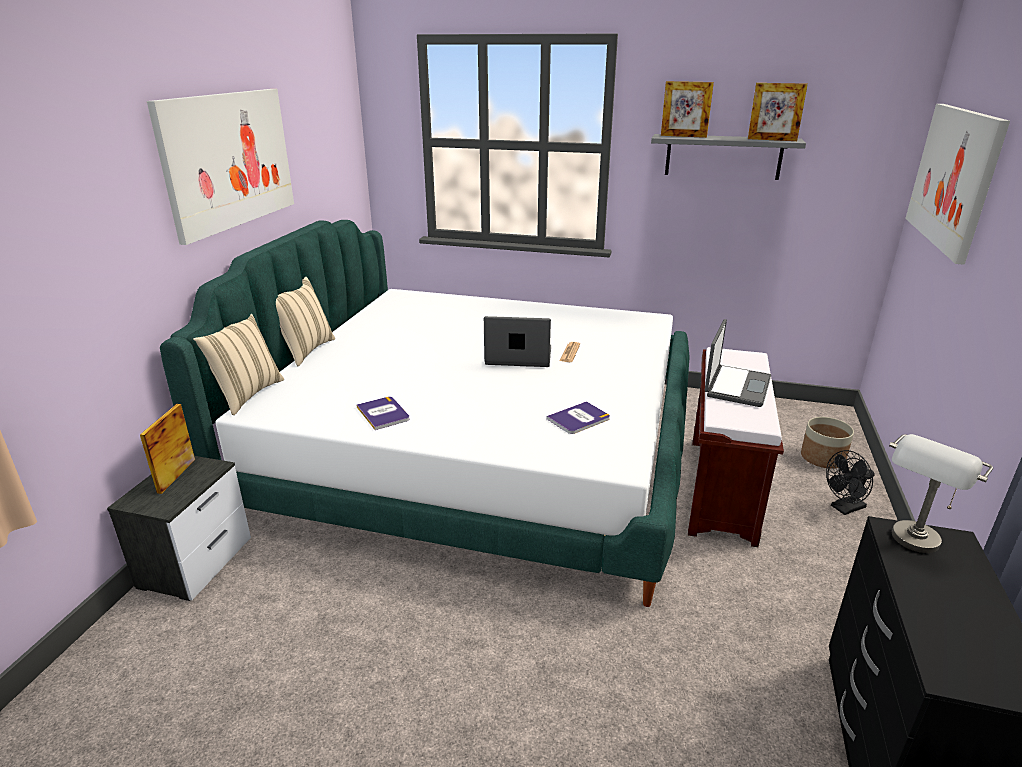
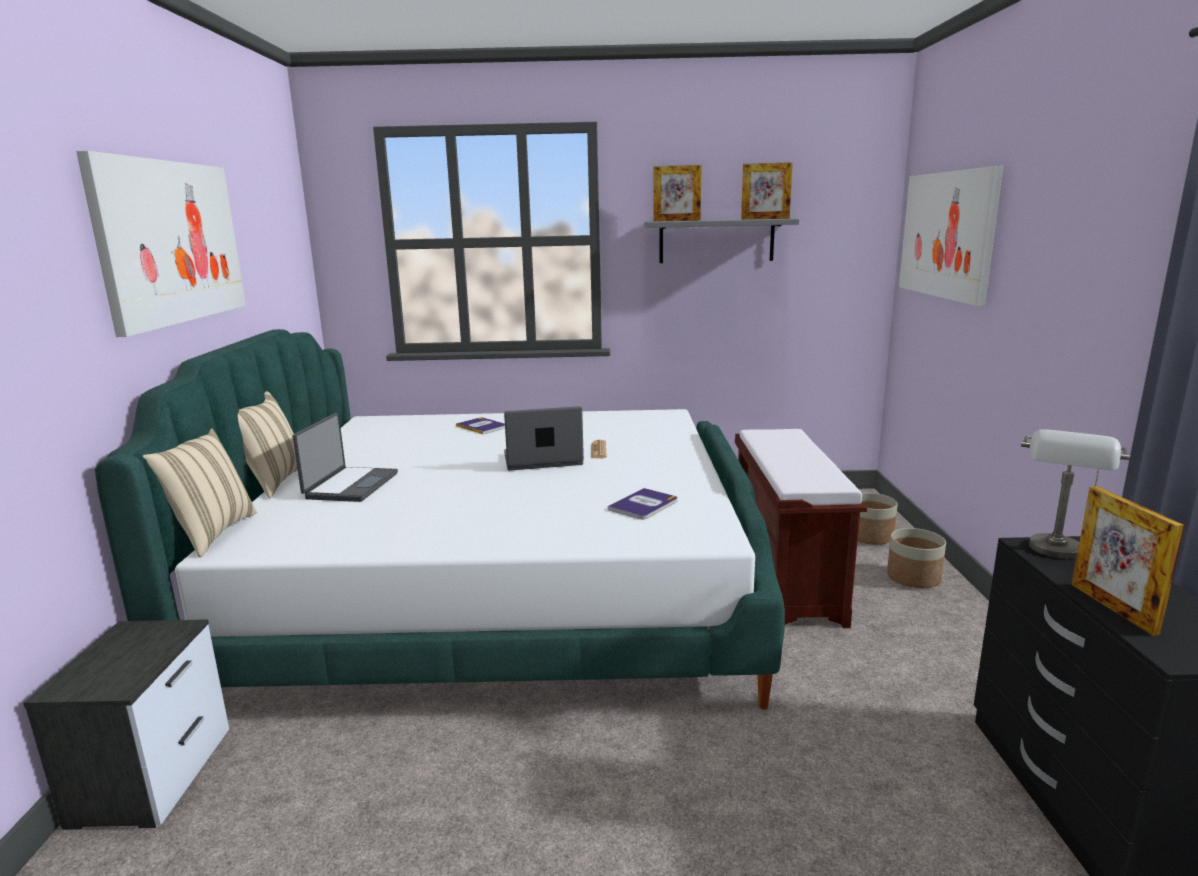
camera: 15 degrees left, 10 degrees down
picture frame [140,404,195,494] -> picture frame moved to [1072,486,1185,636]
book [357,397,409,430] -> book moved to [456,417,505,434]
laptop [705,319,771,407] -> laptop moved to [293,413,398,502]
black fan [826,450,874,515] -> planter [887,528,946,588]

